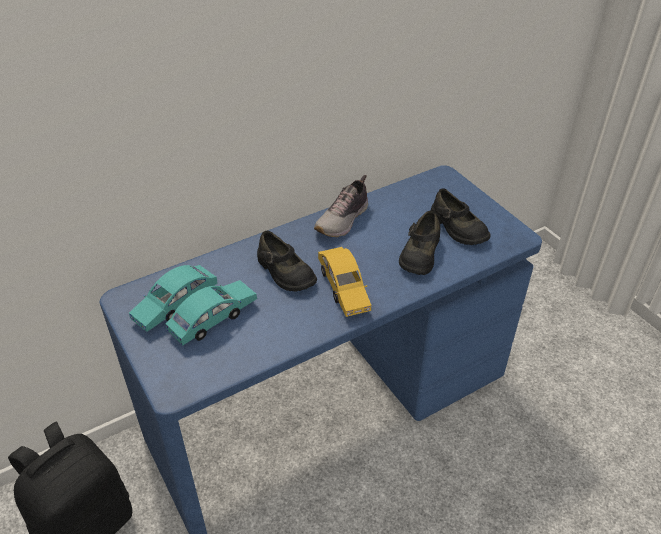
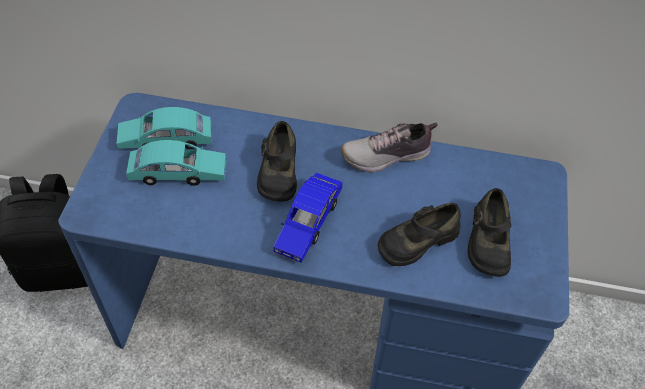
camera: 40 degrees right, 10 degrees up
yellow toy car [318,247,371,317] -> blue toy car [274,173,343,263]

